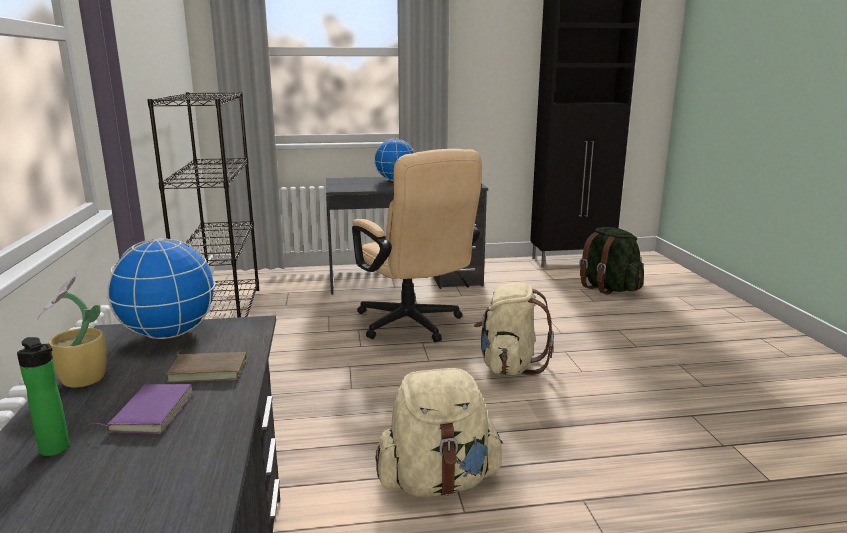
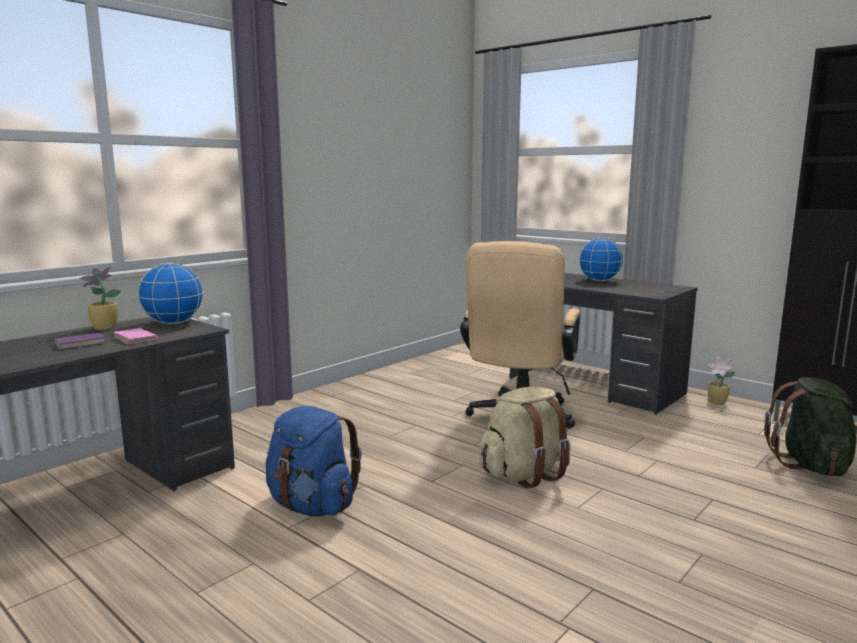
camera: 50 degrees right, 5 degrees down
bottle [17,337,70,456] -> none
black bookcase [147,92,259,319] -> none
brown book [166,349,247,382] -> pink book [113,327,157,344]
beige backpack [375,368,503,497] -> blue backpack [266,406,362,516]
none -> potted plant [708,357,735,405]

